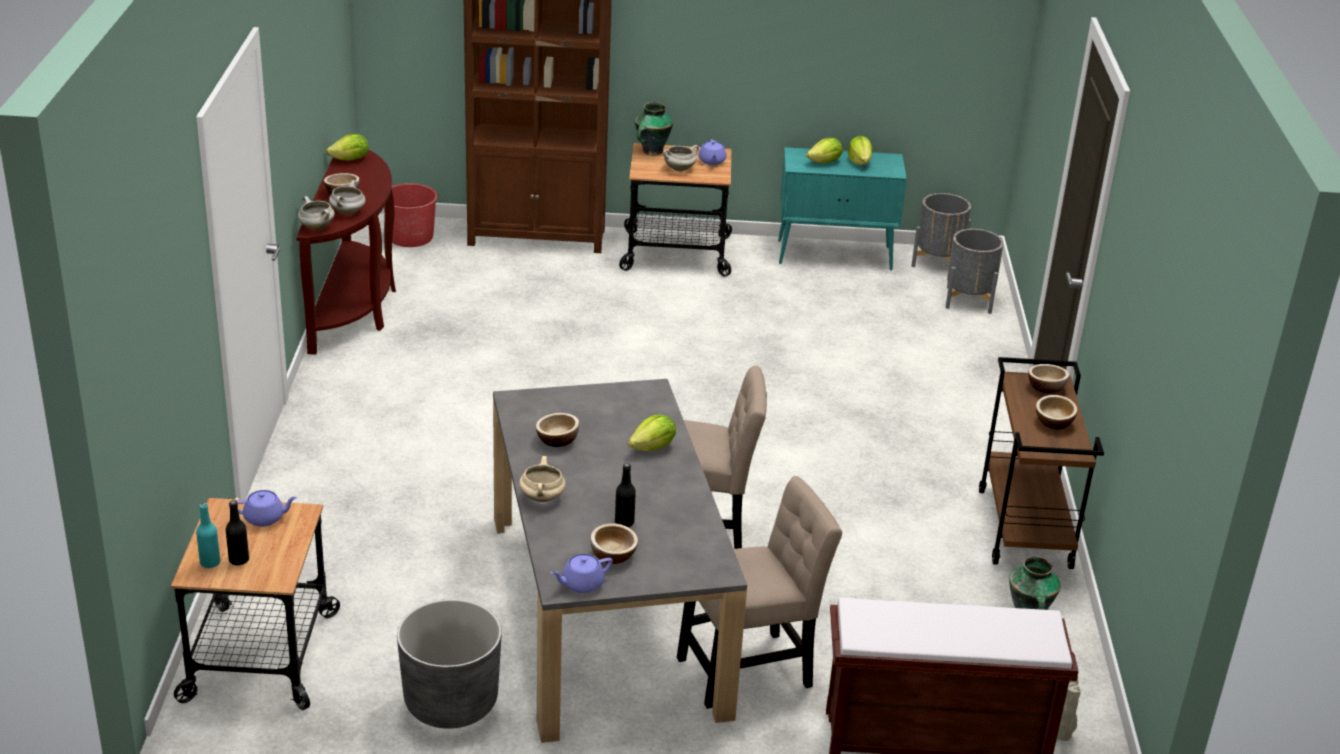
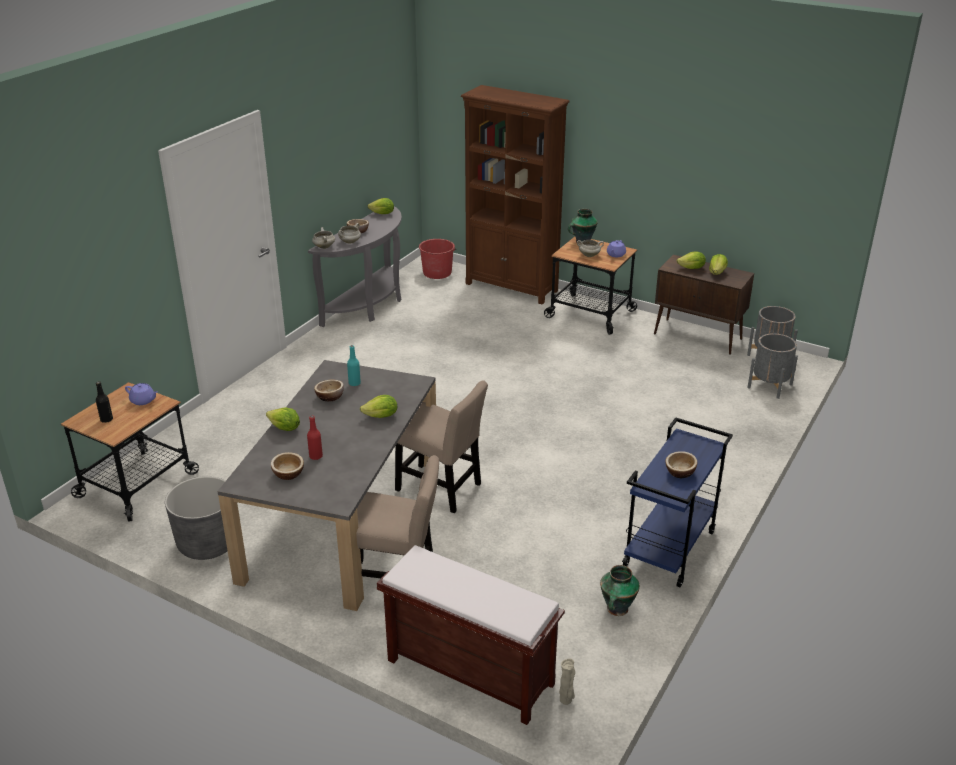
camera: 30 degrees right, 0 degrees up
turquoise bottle [196,503,220,568] -> turquoise bottle moved to [347,345,361,386]
brown console table [296,150,396,355] -> grey console table [308,206,402,327]
beige cooking pot [519,456,566,502] -> lettuce [266,407,300,431]
purple teapot [550,554,613,593] -> none
black bottle [615,463,636,527] -> red bottle [307,416,323,460]
turquoise cabinet [778,147,907,270] -> brown cabinet [654,255,754,355]
brown cart [979,357,1104,569] -> blue cart [622,417,733,587]
bowl [1028,364,1069,394] -> none

